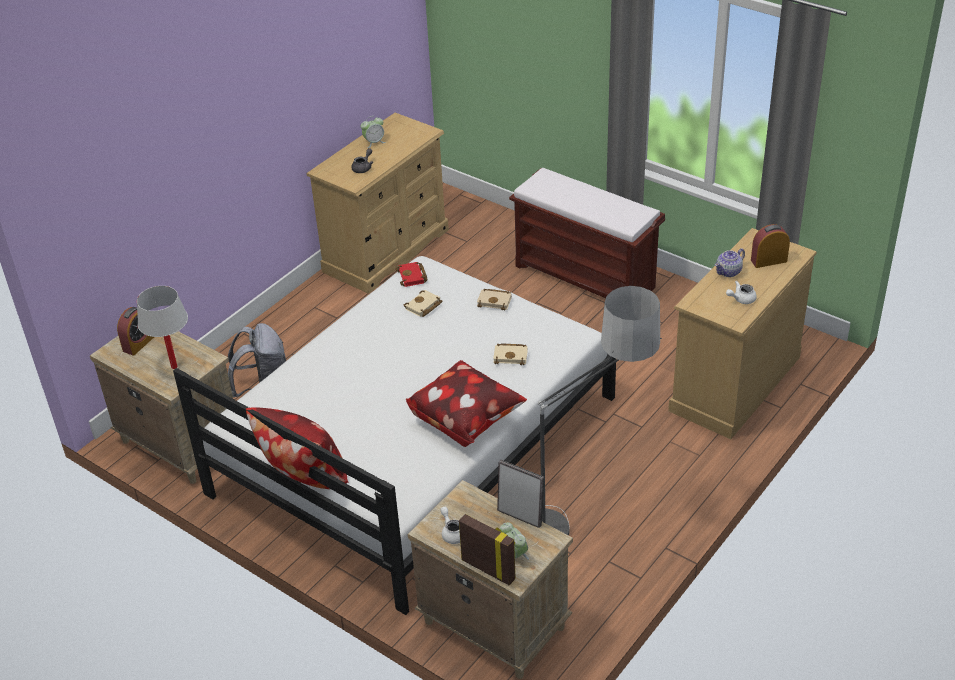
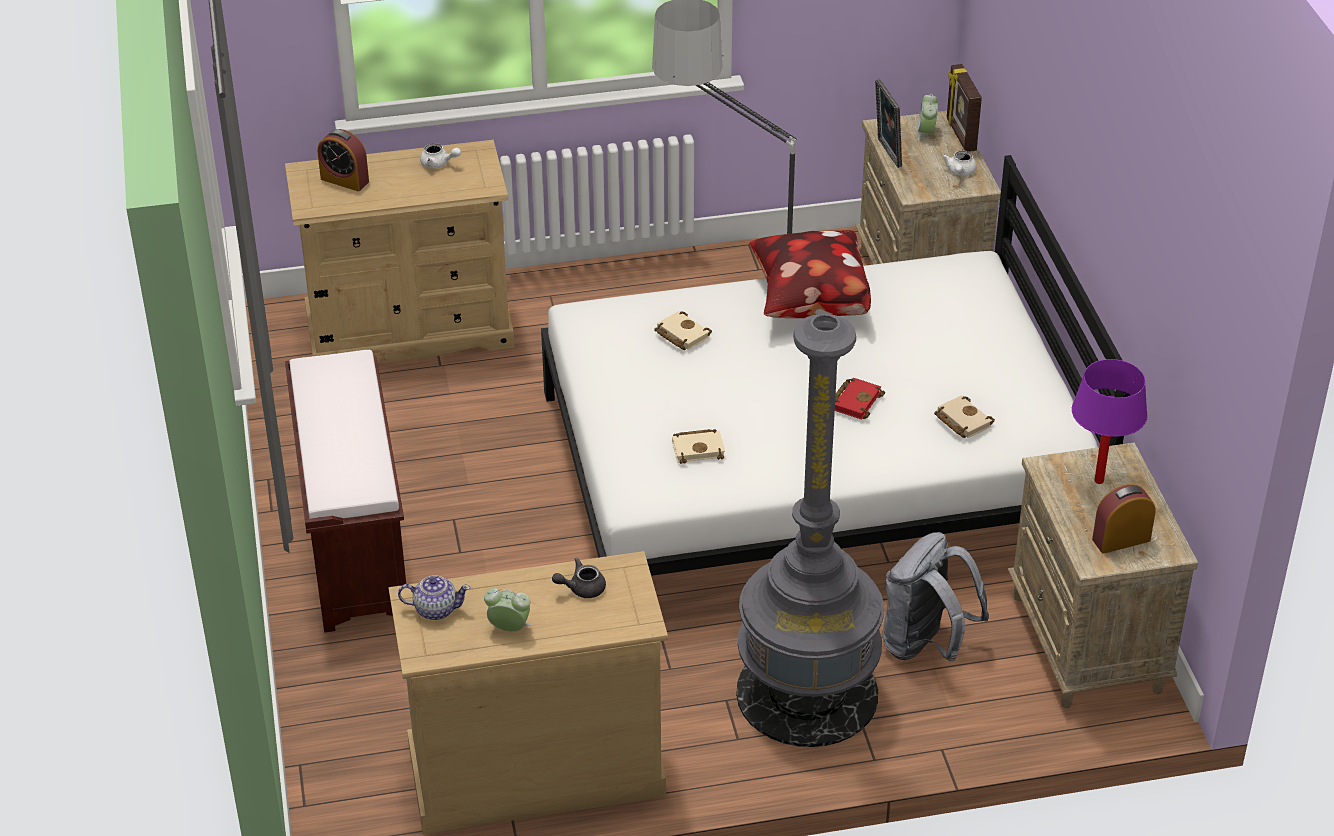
camera: 140 degrees left, 0 degrees up
white table lamp [137,286,188,369] -> purple table lamp [1072,359,1148,484]
pillow [246,408,349,489] -> none
red book [395,262,428,287] -> red book moved to [835,378,885,420]
beige book [477,289,512,311] -> beige book moved to [934,395,995,438]
teapot [715,248,745,277] -> teapot moved to [398,575,471,620]
none -> grey floor lamp [736,314,884,747]

